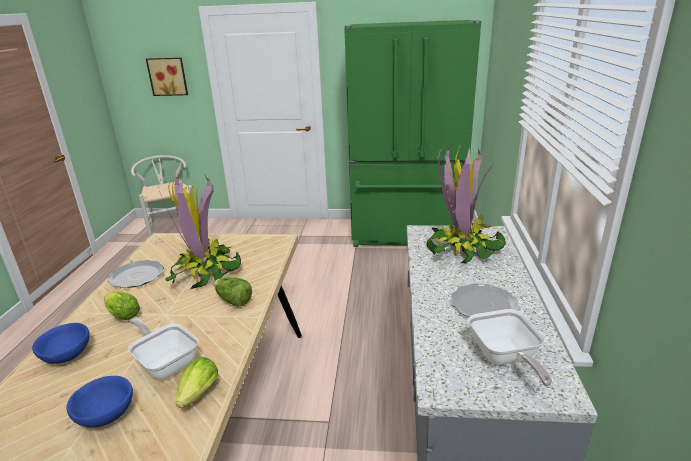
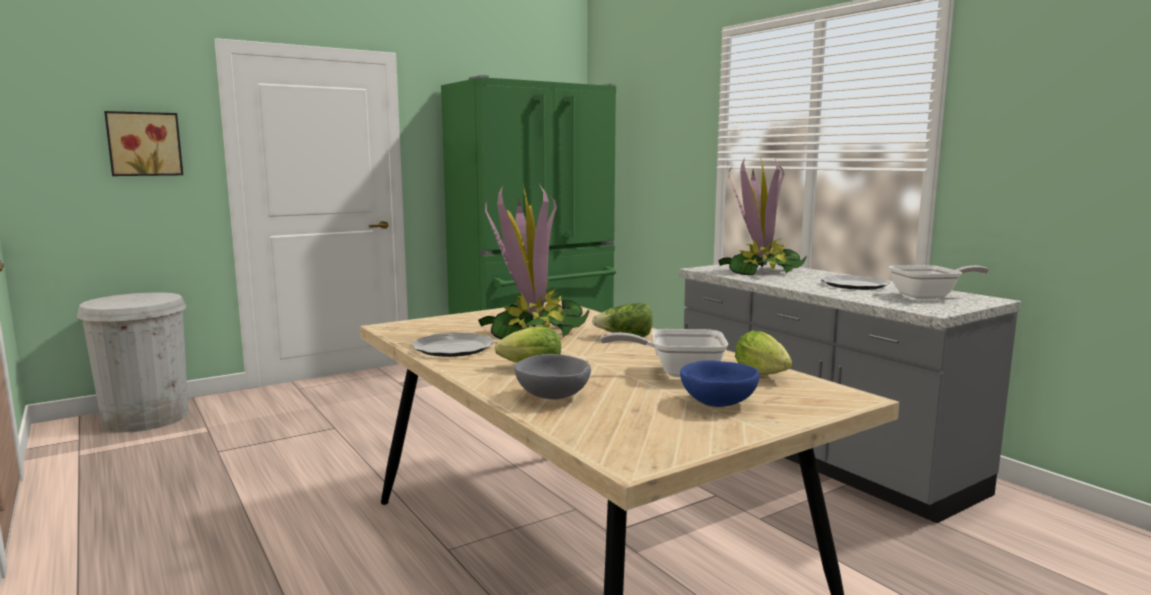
camera: 40 degrees left, 15 degrees down
blue bowl [32,323,90,364] -> grey bowl [515,354,591,399]
white chair [131,155,195,237] -> white trash can [77,292,189,432]
frying pan [468,309,552,386] -> frying pan turned 45 degrees counterclockwise [889,265,989,299]

